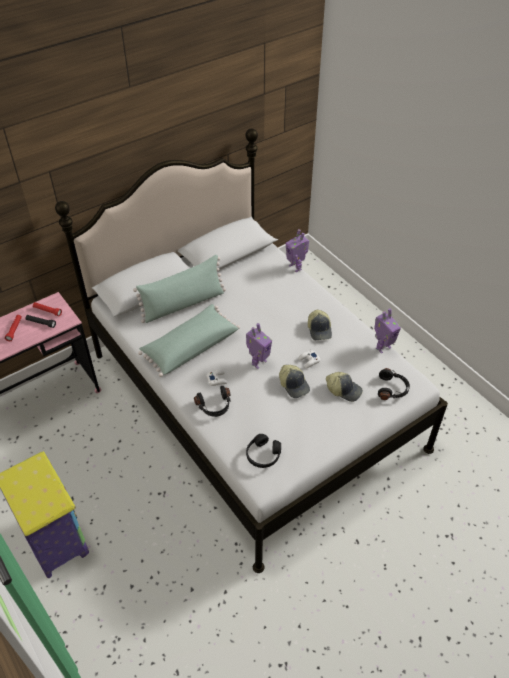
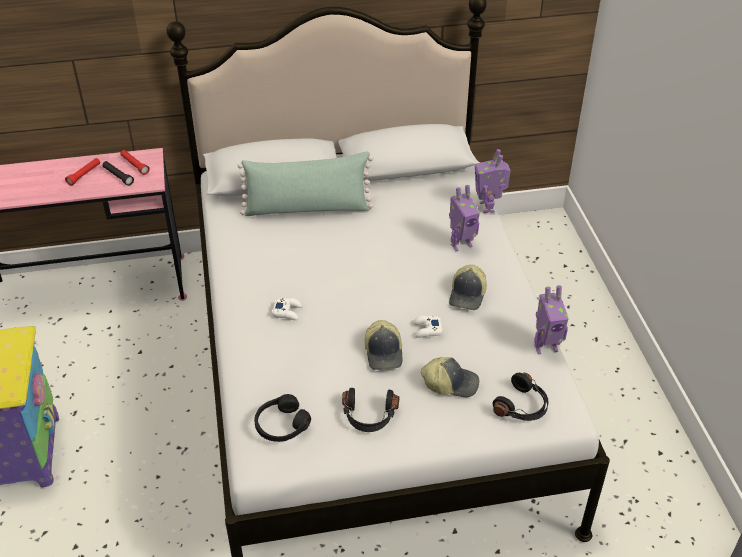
camera: 25 degrees right, 5 degrees down
green pillow [138,304,240,377] -> none
black headphones [194,386,231,417] -> black headphones moved to [342,388,399,432]
toy robot [246,323,272,369] -> toy robot moved to [449,185,480,251]
cap [326,372,363,402] -> cap turned 45 degrees counterclockwise [421,357,479,397]

